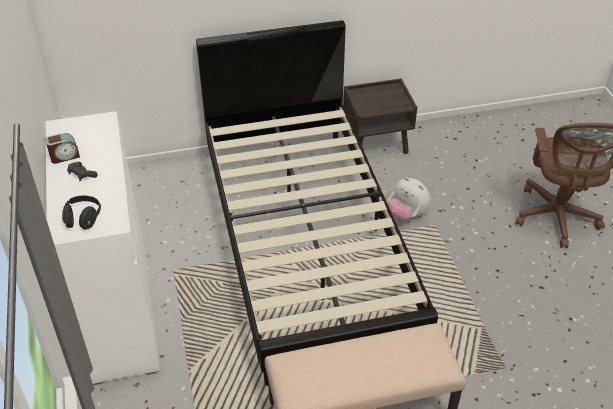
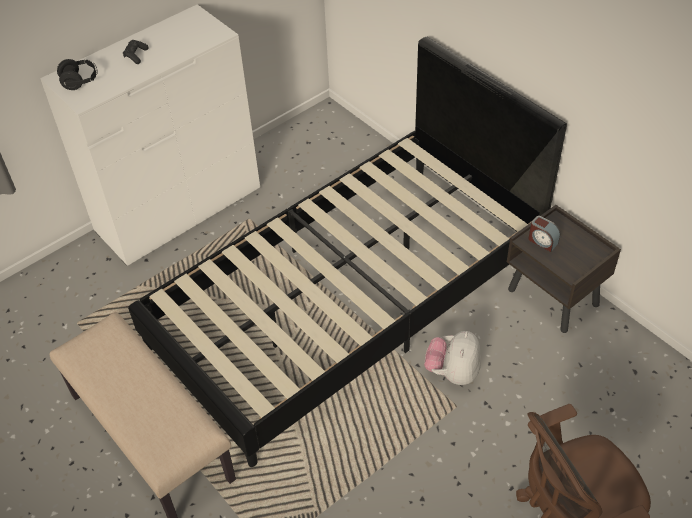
camera: 65 degrees right, 5 degrees up
alarm clock [45,133,80,164] -> alarm clock moved to [528,216,560,252]

